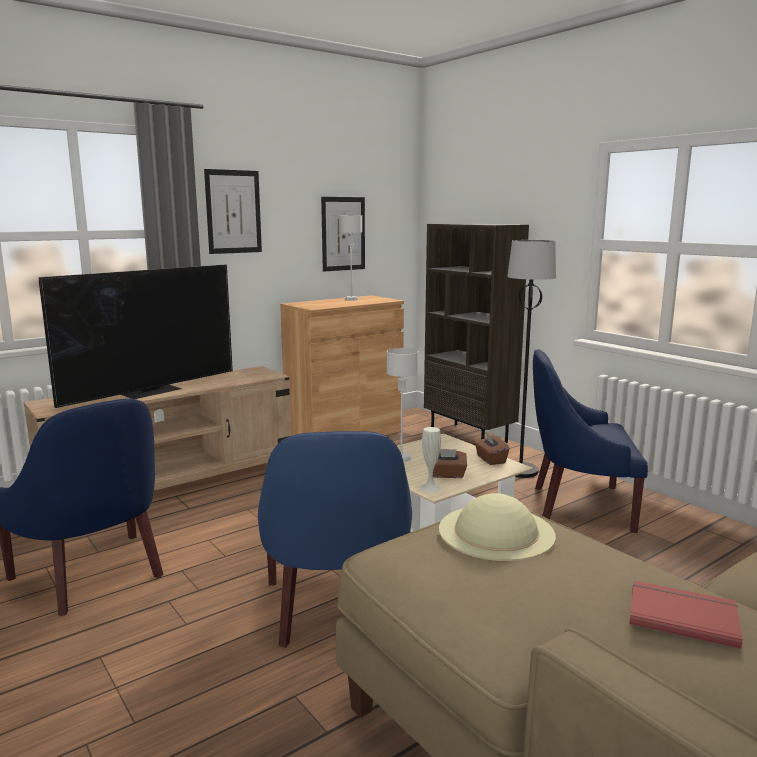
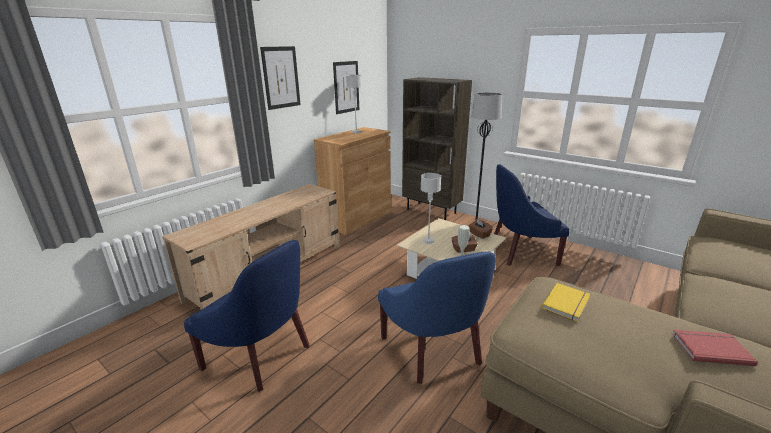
camera: 15 degrees left, 10 degrees up
television [39,264,233,408] -> none
beige hat [439,493,556,561] -> yellow book [542,283,590,321]

